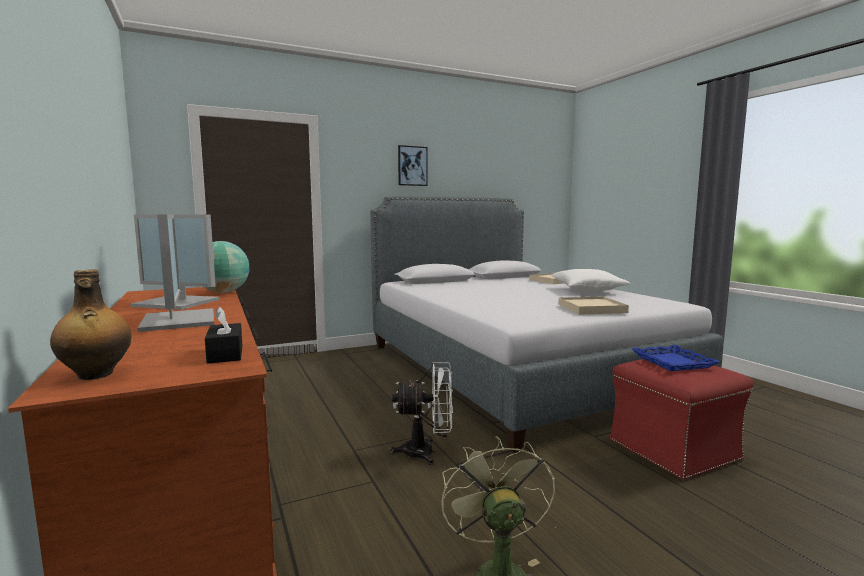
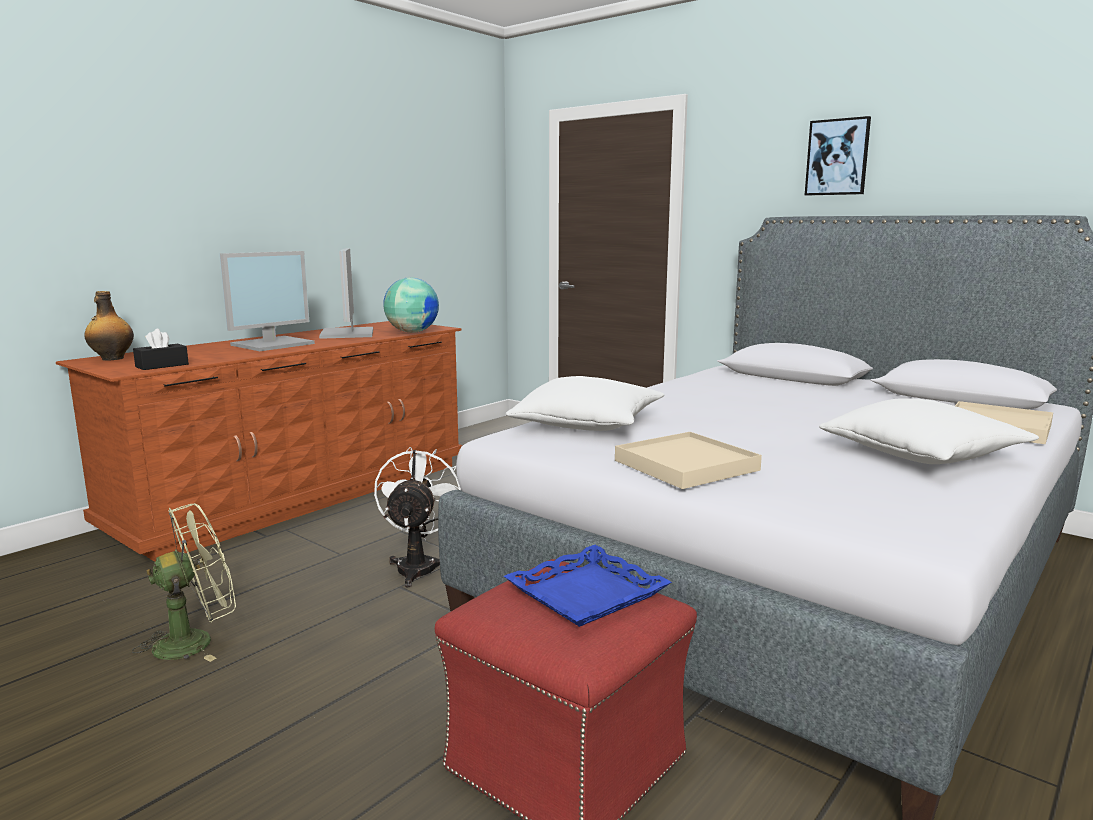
camera: 65 degrees right, 5 degrees up
white fan [390,362,453,465] -> white fan turned 150 degrees counterclockwise [374,447,461,587]
none -> white pillow [506,376,664,431]

